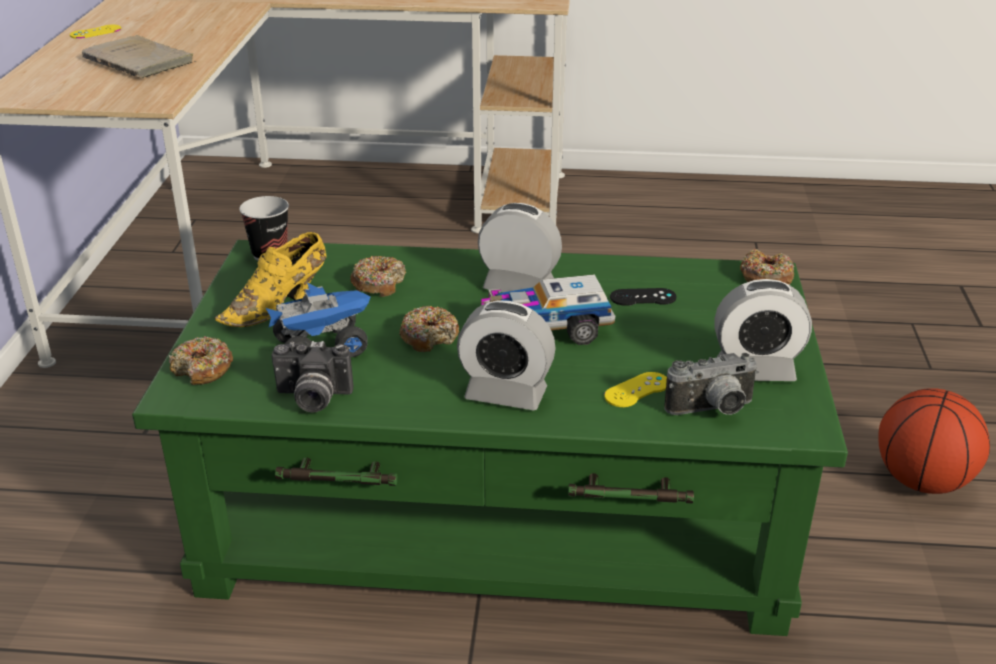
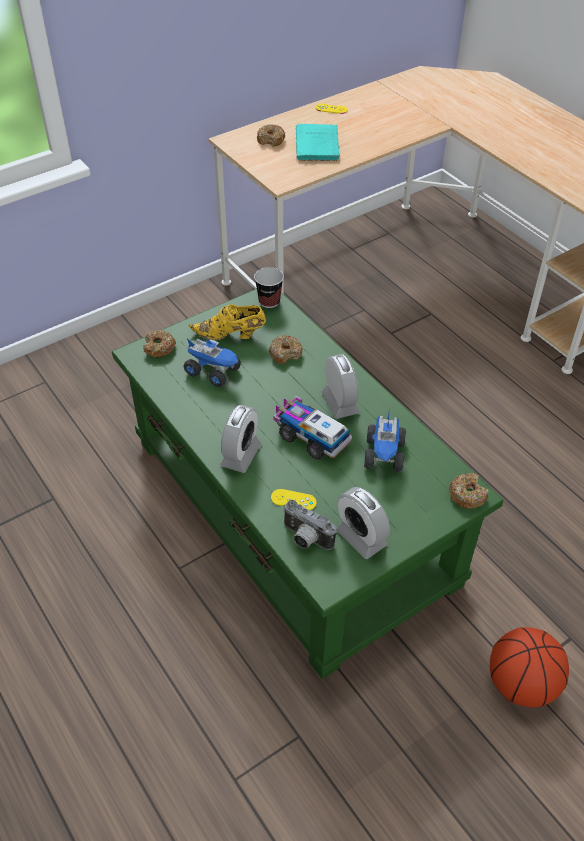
camera: 50 degrees right, 15 degrees up
beige book [82,35,195,78] -> turquoise book [296,124,341,161]
camera [271,341,353,413] -> none
donut [400,306,459,352] -> donut moved to [257,124,286,147]
alarm clock [457,300,556,411] -> alarm clock turned 135 degrees counterclockwise [220,405,261,473]
black game controller [610,288,676,306] -> toy truck [364,413,406,472]

